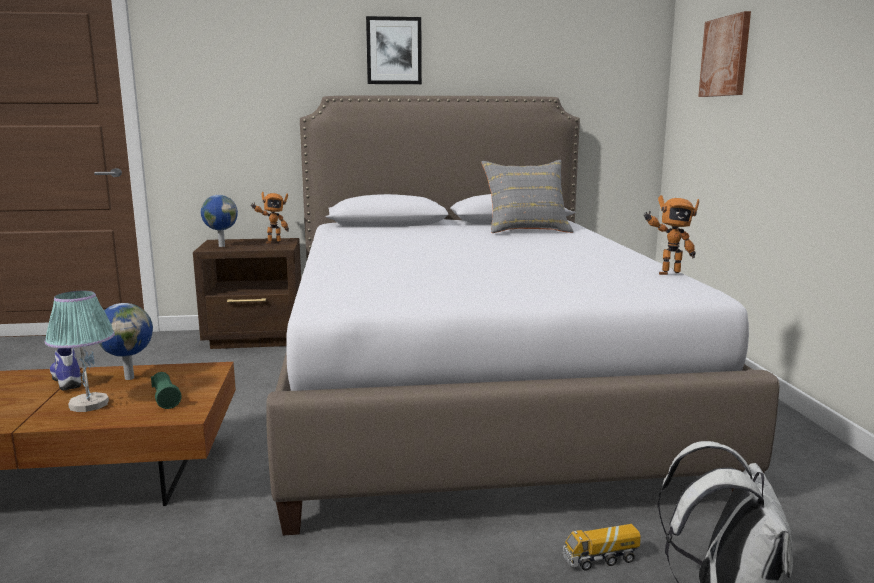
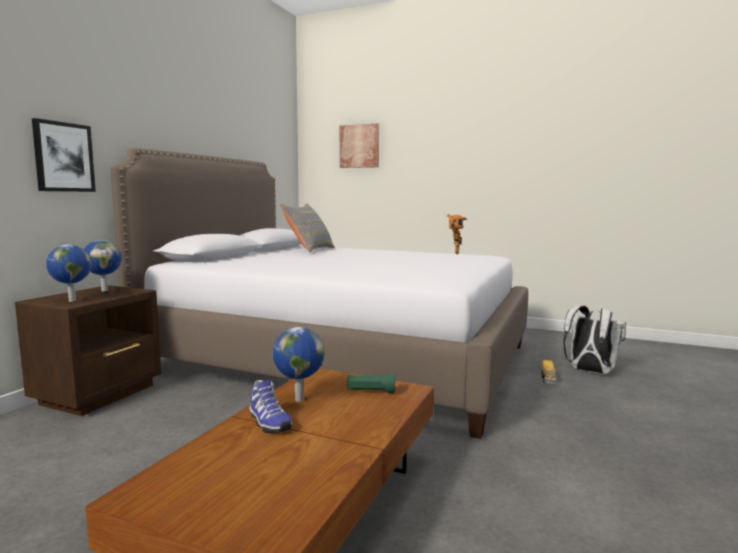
camera: 60 degrees left, 5 degrees down
table lamp [44,291,115,412] -> none
shoe [50,348,82,390] -> shoe turned 120 degrees counterclockwise [249,380,292,433]
toy robot [250,192,289,244] -> globe [84,240,122,291]
picture [366,16,422,84] -> picture moved to [32,118,96,192]

